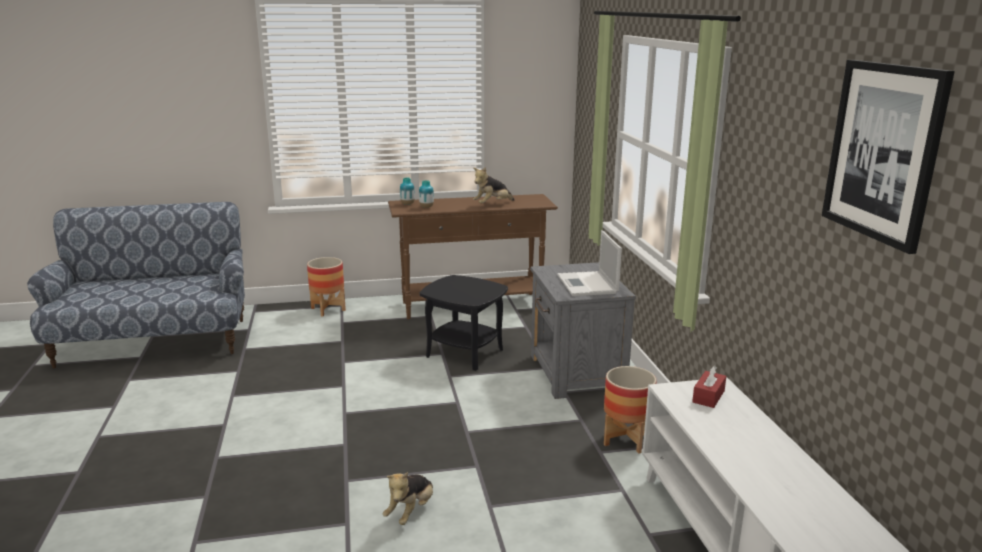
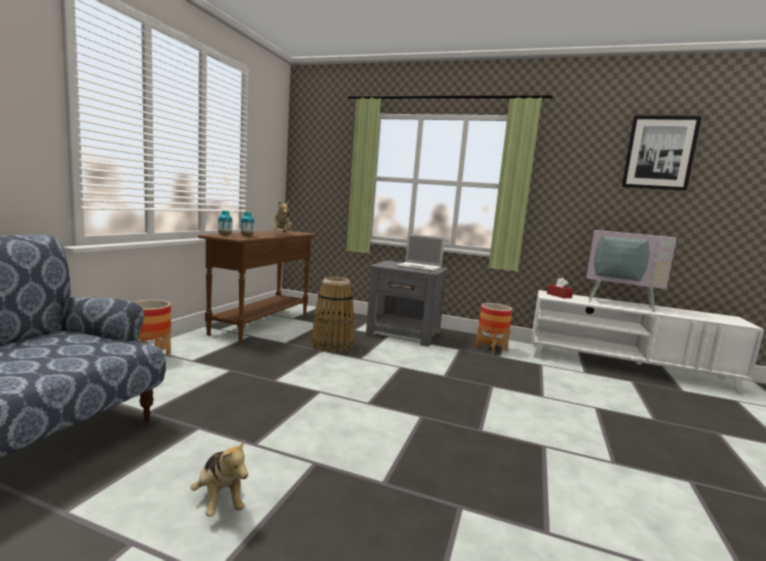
camera: 60 degrees left, 10 degrees down
plush toy [383,472,433,525] -> plush toy moved to [191,439,248,517]
black side table [420,275,508,371] -> basket [311,277,354,353]
none -> television [587,203,677,312]

